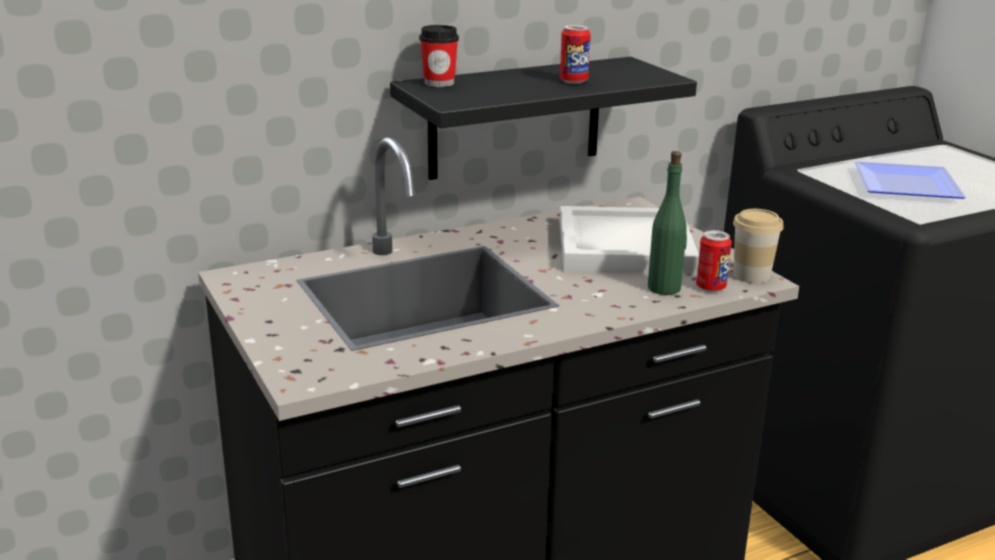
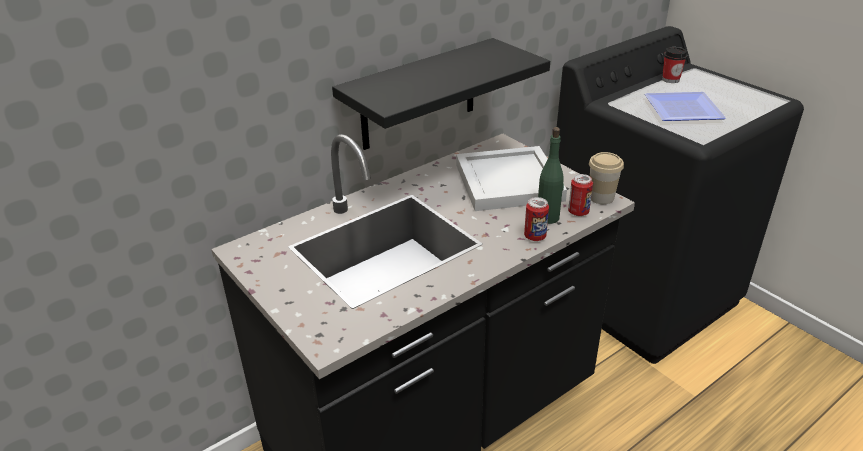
camera: 10 degrees left, 10 degrees up
cup [419,25,459,87] -> cup moved to [662,47,687,83]
can [560,25,591,84] -> can moved to [524,197,549,241]

